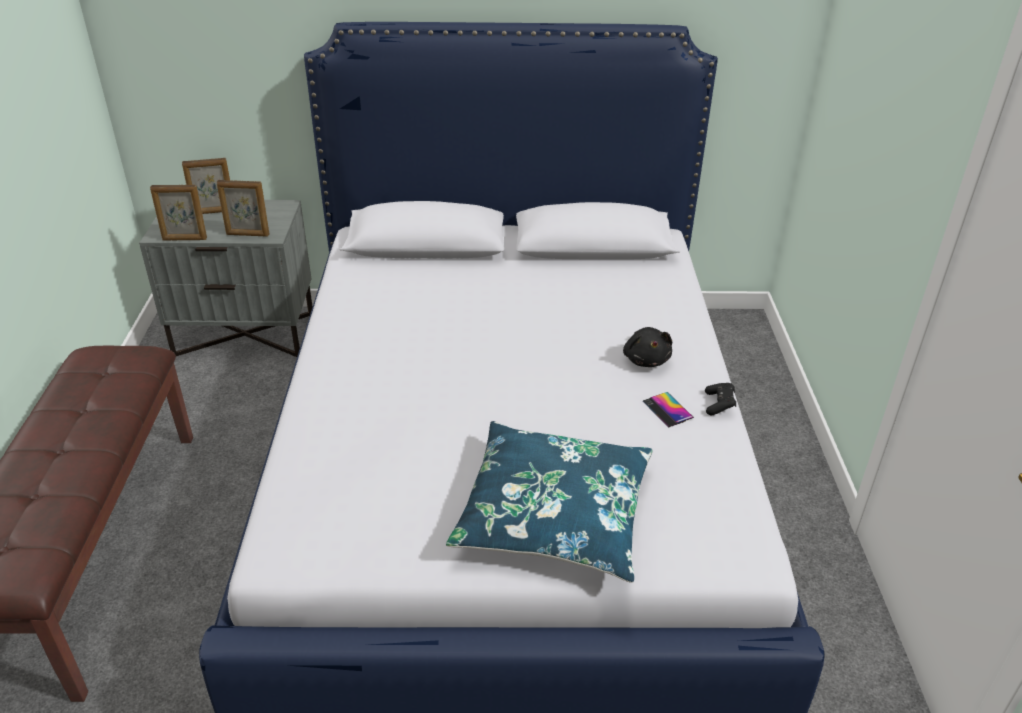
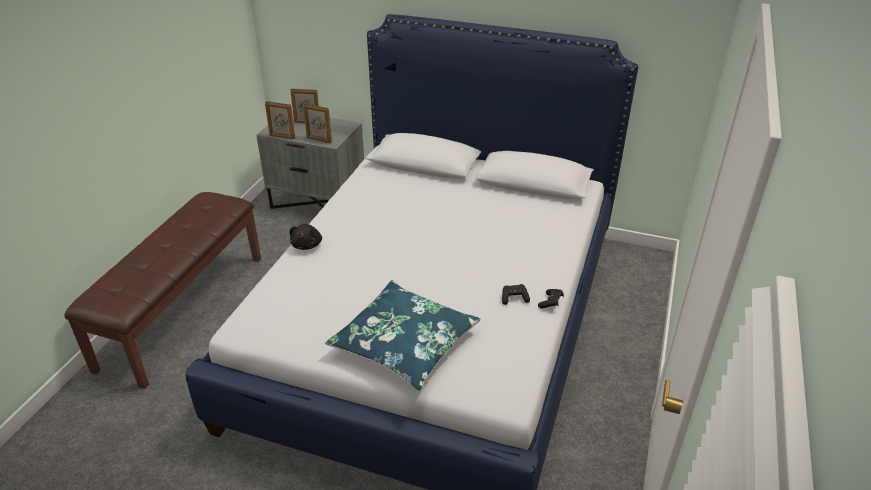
camera: 20 degrees right, 0 degrees up
black plush toy [623,327,672,367] -> black plush toy moved to [290,224,322,250]
phone [643,392,694,427] -> black game controller [502,284,530,305]

